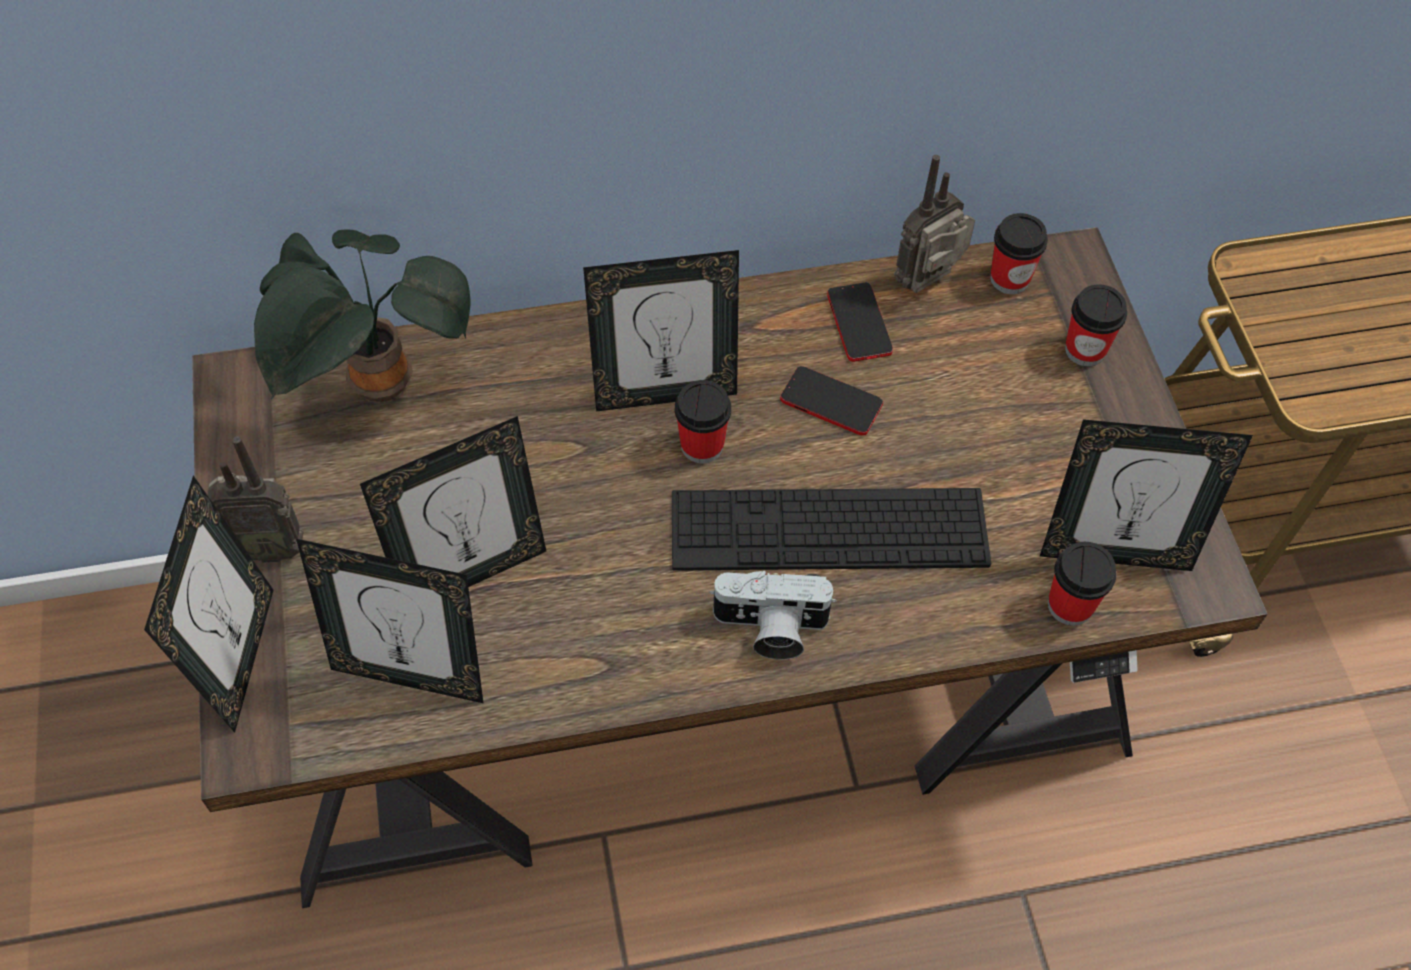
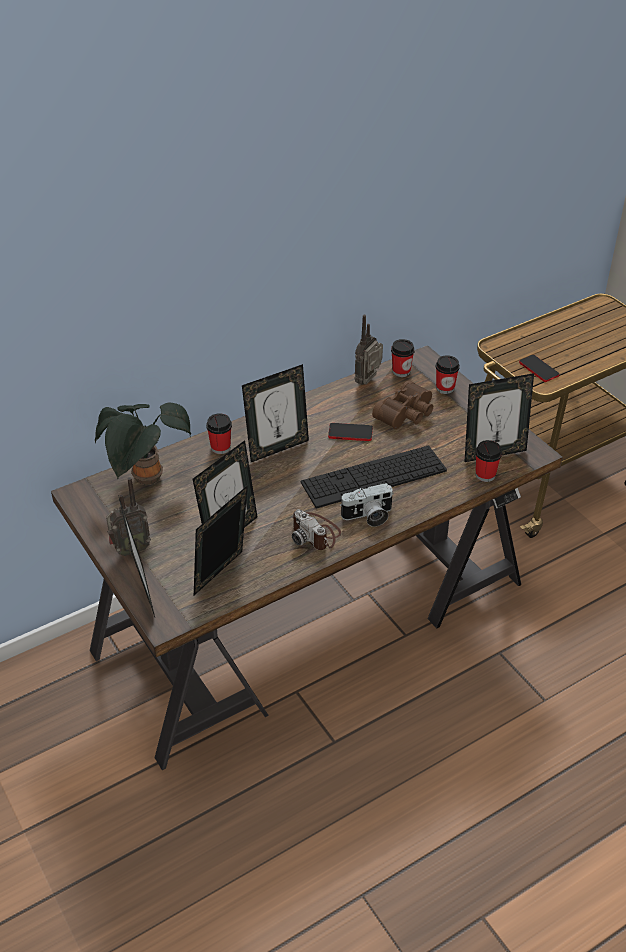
camera: 20 degrees left, 15 degrees down
picture frame [296,539,483,703] -> picture frame turned 135 degrees clockwise [194,485,248,595]
cup [675,380,731,463] -> cup moved to [206,413,232,454]
phone [827,282,893,362] -> phone moved to [519,355,559,382]
none -> camera [292,509,341,550]
none -> brown binoculars [372,380,433,429]

